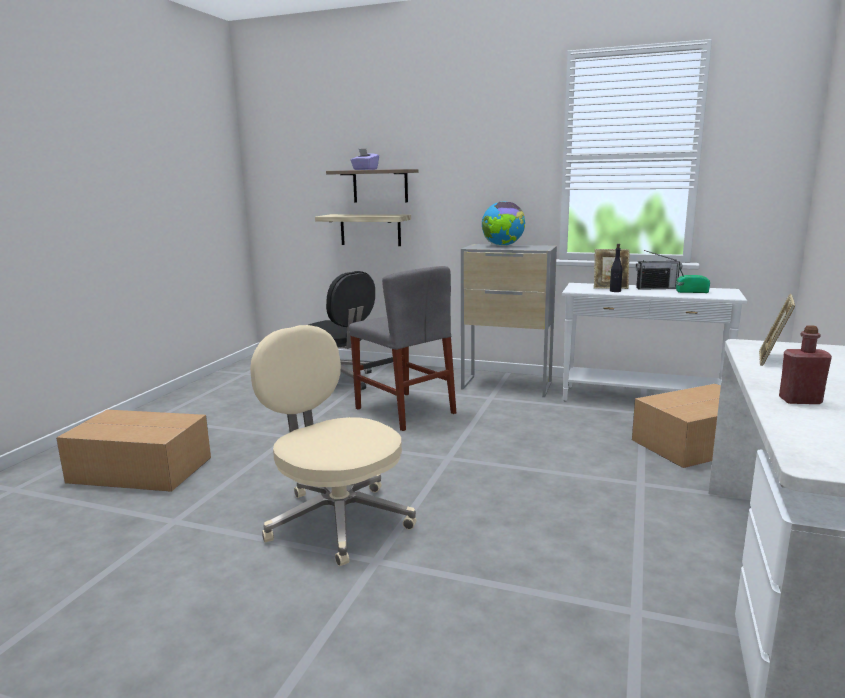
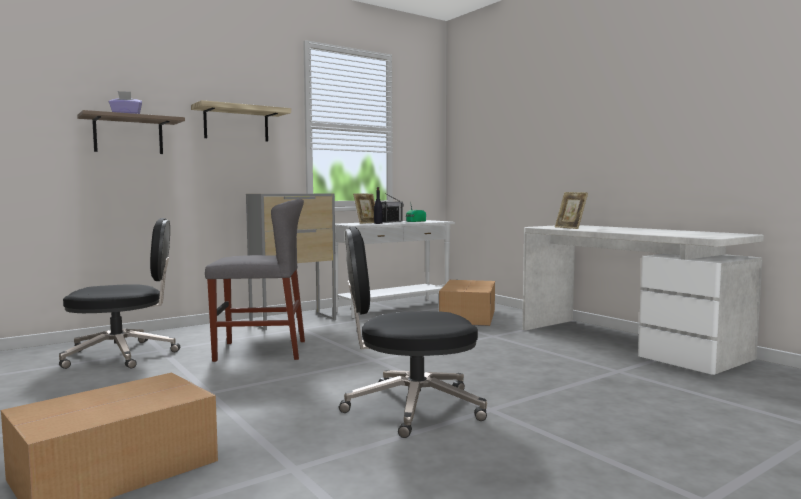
camera: 55 degrees left, 10 degrees down
beige office chair [250,325,416,566] -> black office chair [339,227,487,438]
shelf [315,214,411,246] -> shelf moved to [191,100,291,142]
globe [482,201,525,246] -> none
red bottle [779,325,832,404] -> none

